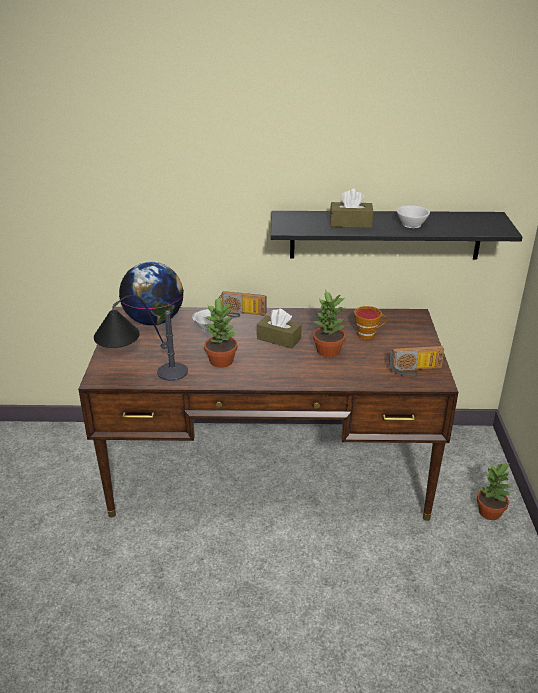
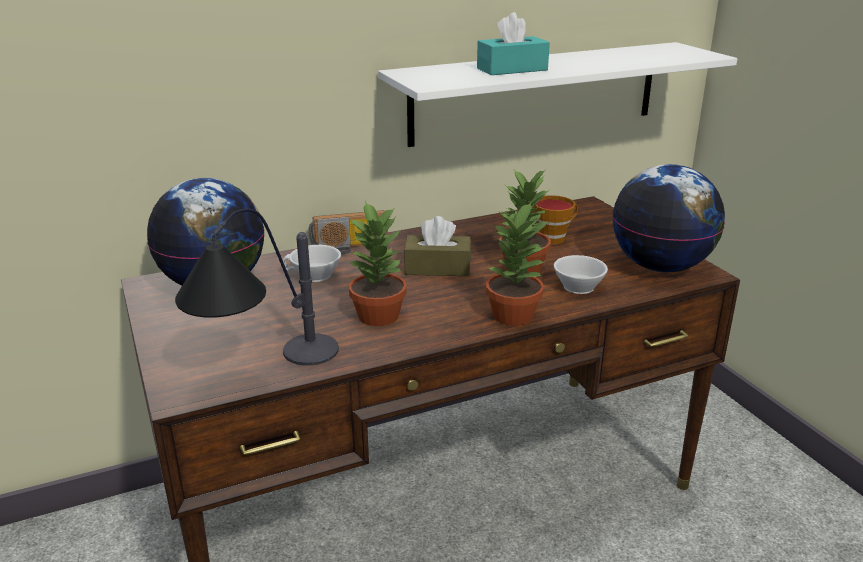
camera: 25 degrees left, 5 degrees down
black shelf [271,211,522,260] -> white shelf [378,42,737,147]
brown tissue box [330,189,373,228] -> turquoise tissue box [477,12,550,75]
radio [389,346,444,376] -> globe [612,164,725,272]
white cup [397,205,430,228] -> white cup moved to [554,255,608,294]
potted plant [477,463,511,520] -> potted plant moved to [486,202,546,326]

